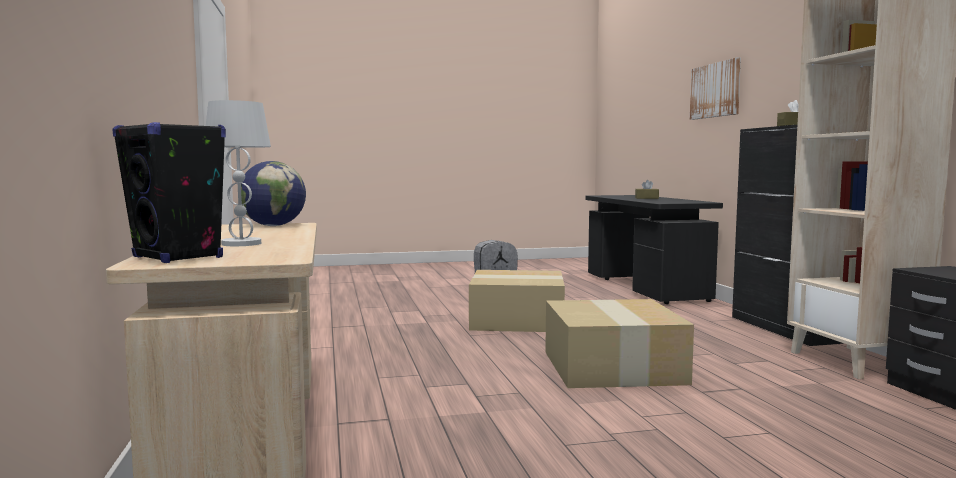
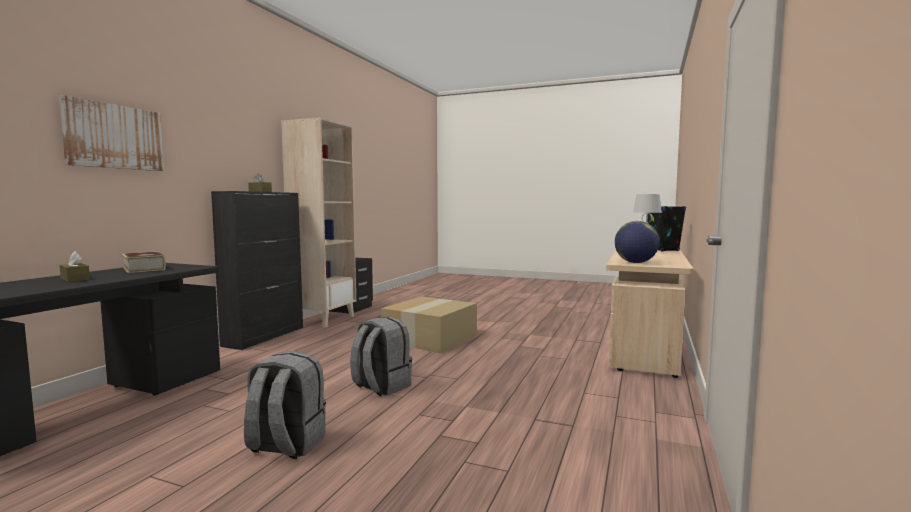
camera: 145 degrees left, 0 degrees up
cardboard box [469,270,565,332] -> grey backpack [350,317,412,396]
none -> book [122,252,166,273]

